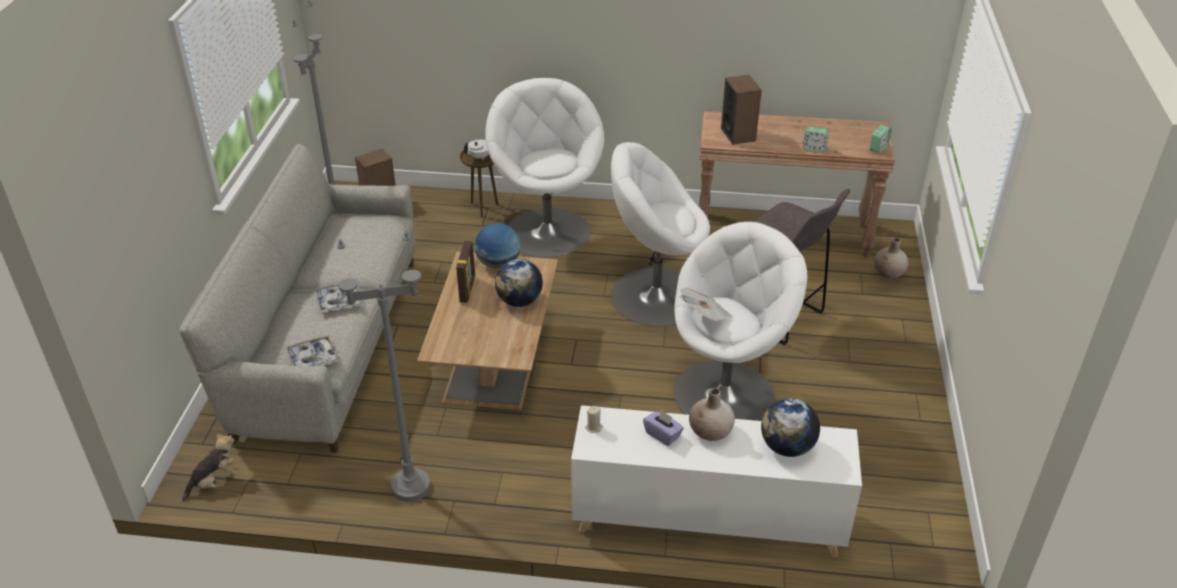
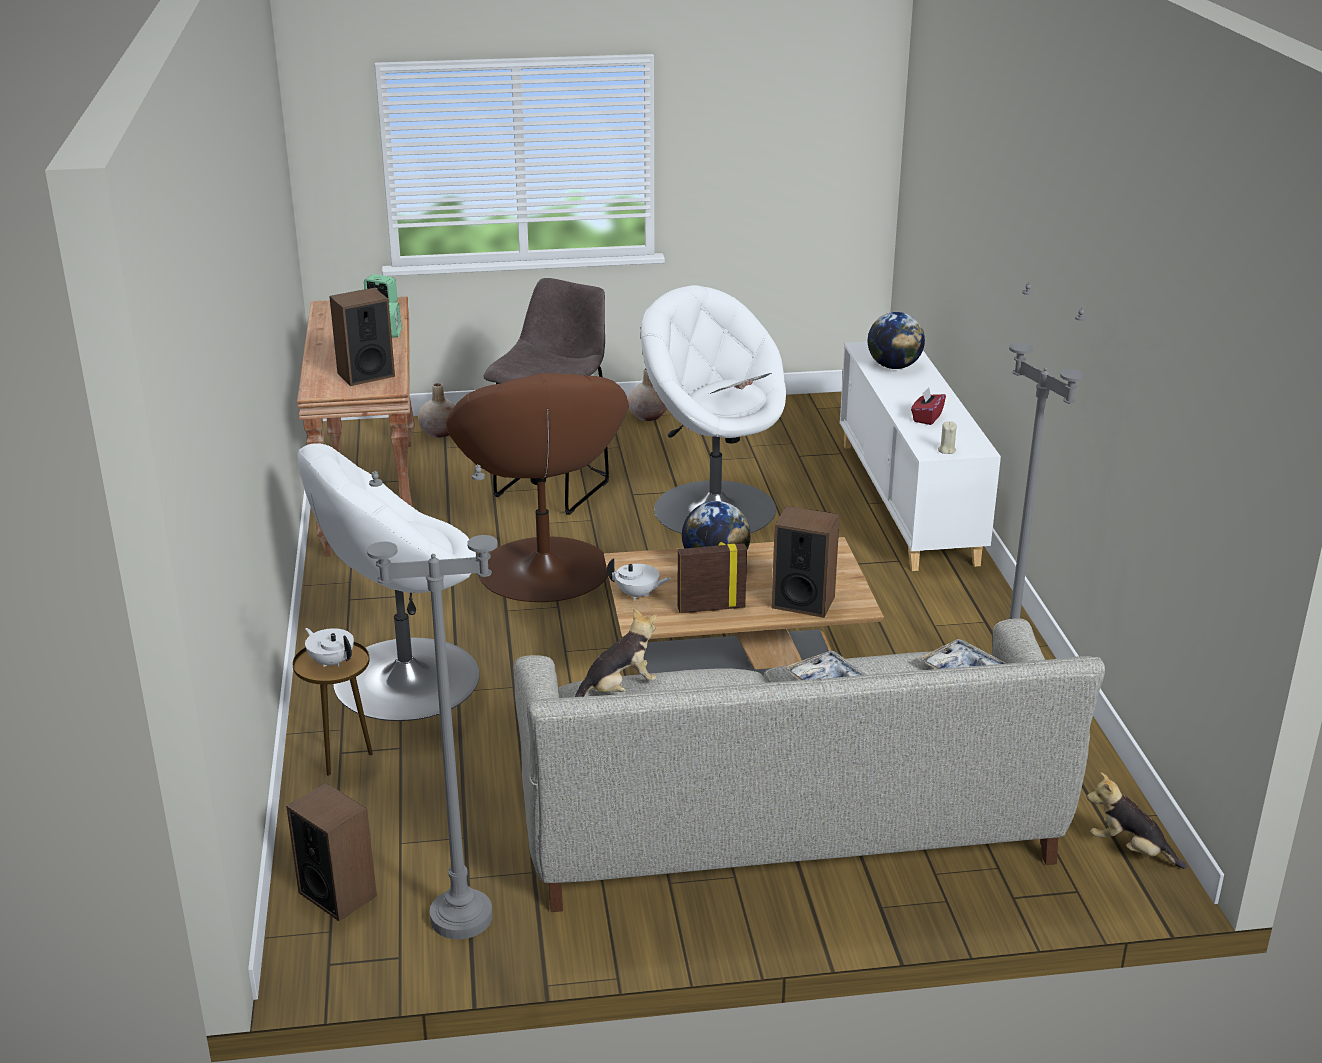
camera: 105 degrees left, 10 degrees down
globe [475,223,520,269] -> white teapot [607,558,671,601]
white armchair [611,142,710,326] -> brown armchair [446,373,628,602]
purple tissue box [643,410,684,446] -> red tissue box [911,387,946,425]
beige vase [689,388,735,441] -> beige vase moved to [628,368,667,421]
none -> plush toy [575,608,657,697]
none -> speaker [771,506,840,618]

